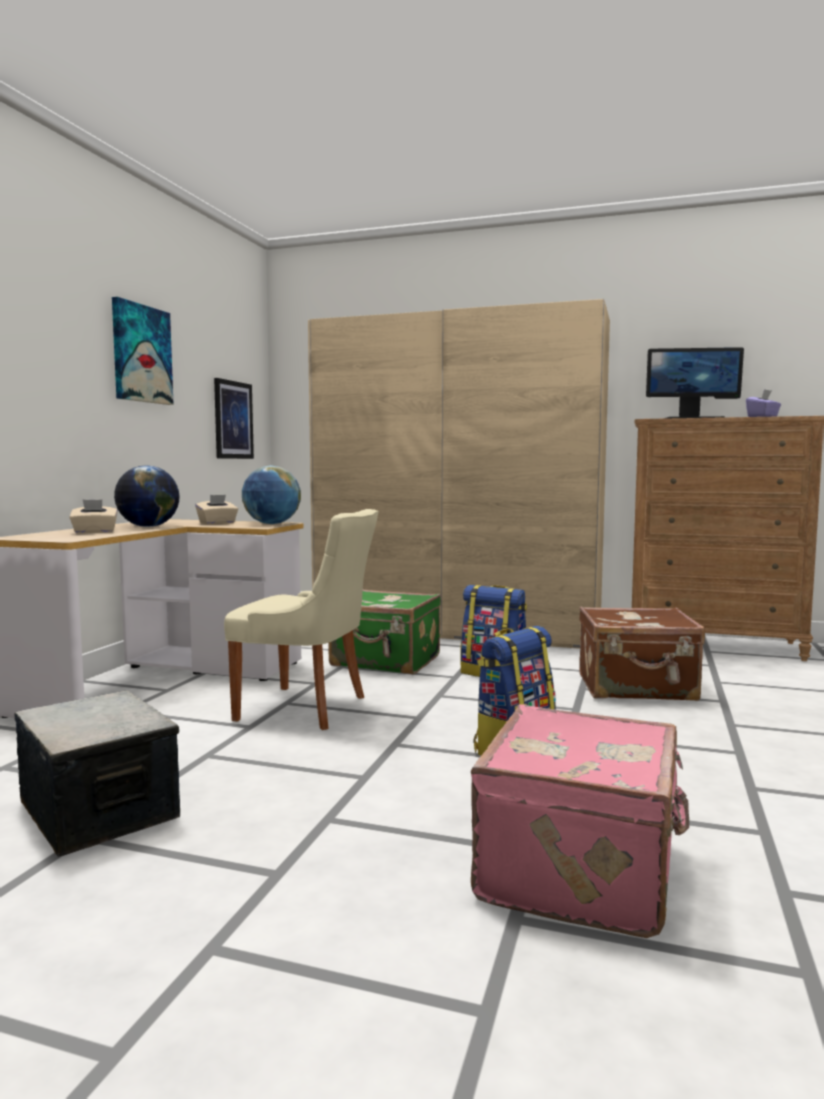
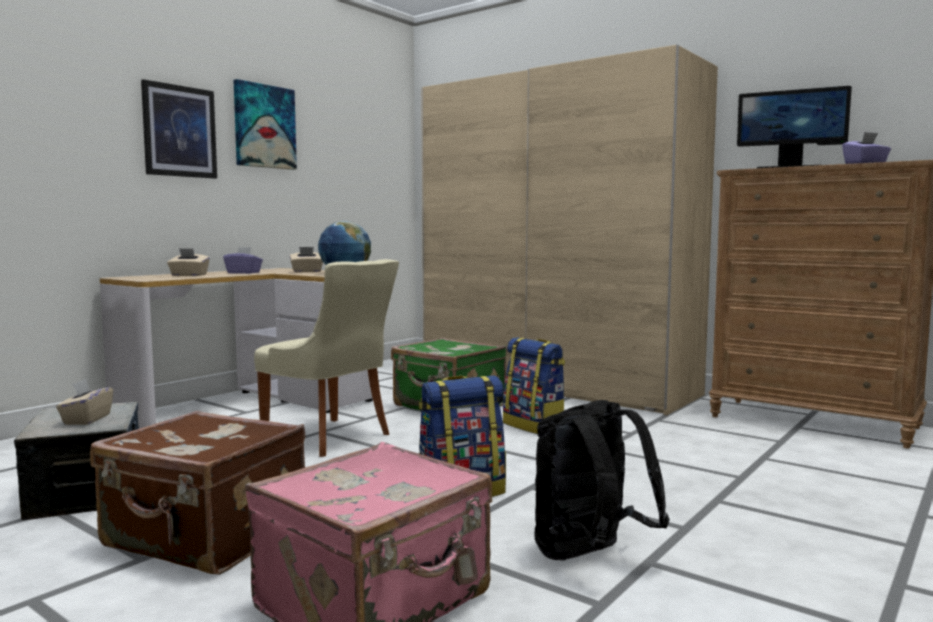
camera: 20 degrees right, 0 degrees up
globe [114,465,180,527] -> purple tissue box [223,247,263,274]
picture [214,378,254,459] -> picture moved to [141,79,217,178]
brown suitcase [579,606,705,701] -> brown suitcase moved to [90,410,305,575]
none -> beige tissue box [56,379,113,425]
none -> black backpack [534,400,670,560]

